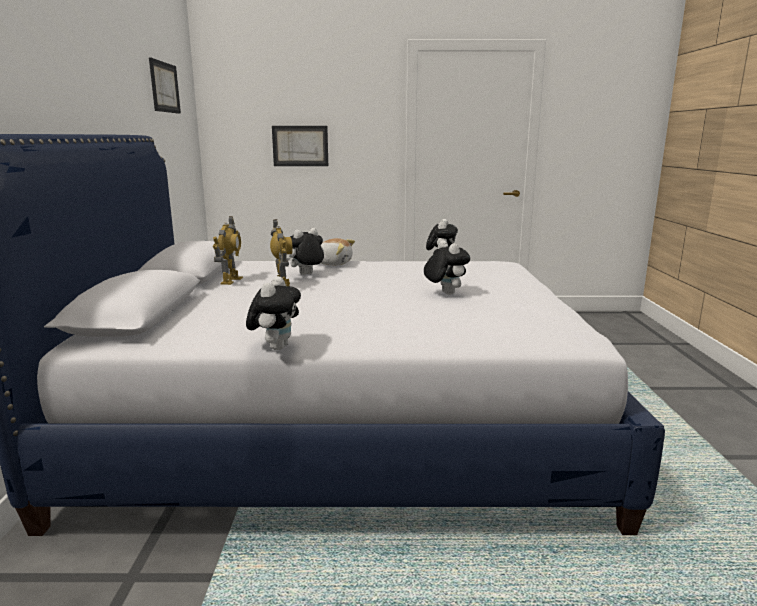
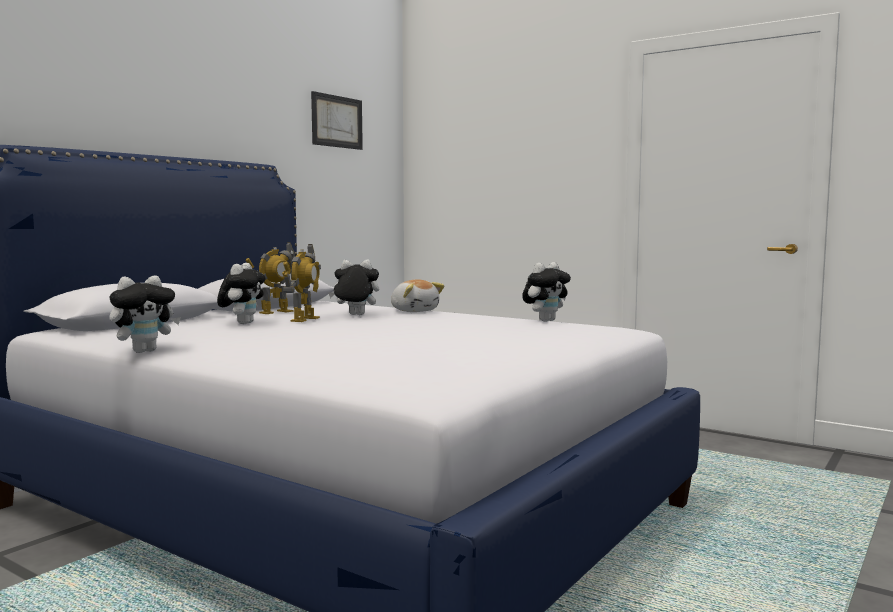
camera: 35 degrees right, 10 degrees down
picture [272,126,328,166] -> none
plush toy [424,240,470,295] -> plush toy moved to [217,263,266,324]

